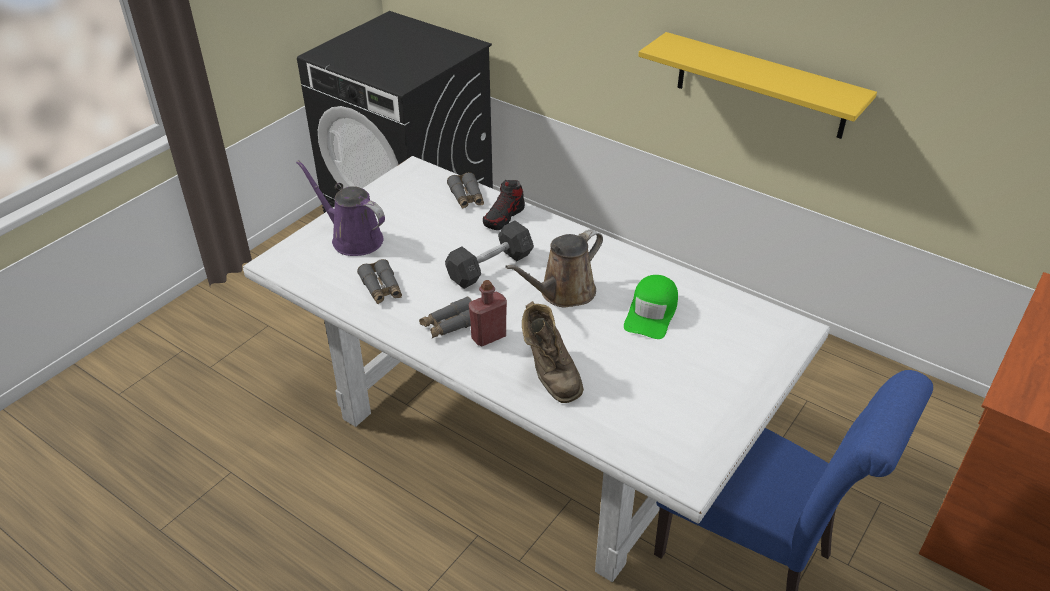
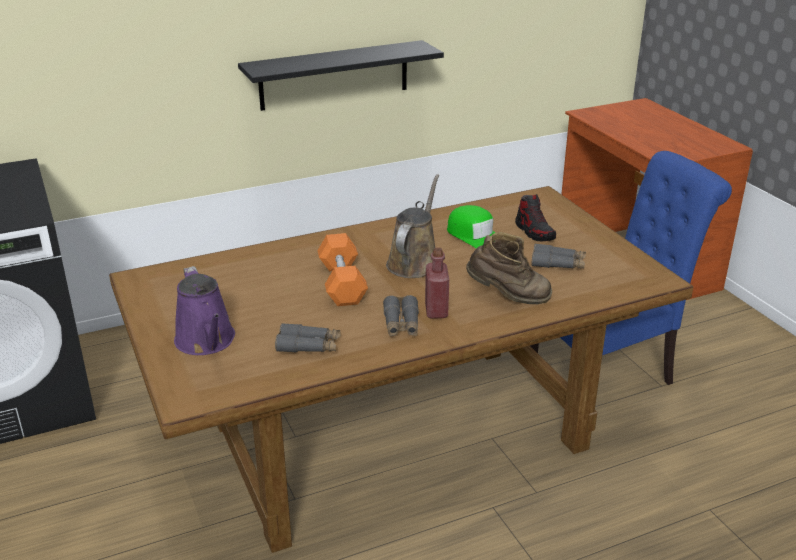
camera: 60 degrees left, 10 degrees down
white dining table [243,156,830,582] -> brown dining table [109,186,693,553]
purple watering can [296,160,385,256] -> purple watering can turned 90 degrees counterclockwise [174,266,235,355]
grey dumbbell [445,221,534,289] -> orange dumbbell [318,233,368,306]
grey binoculars [447,172,484,209] -> grey binoculars moved to [531,243,586,268]
shoe [483,180,525,230] -> shoe moved to [515,194,556,242]
brown watering can [505,229,603,308] -> brown watering can turned 150 degrees counterclockwise [386,174,439,278]
yellow shelf [638,32,877,139] -> black shelf [238,40,444,111]

